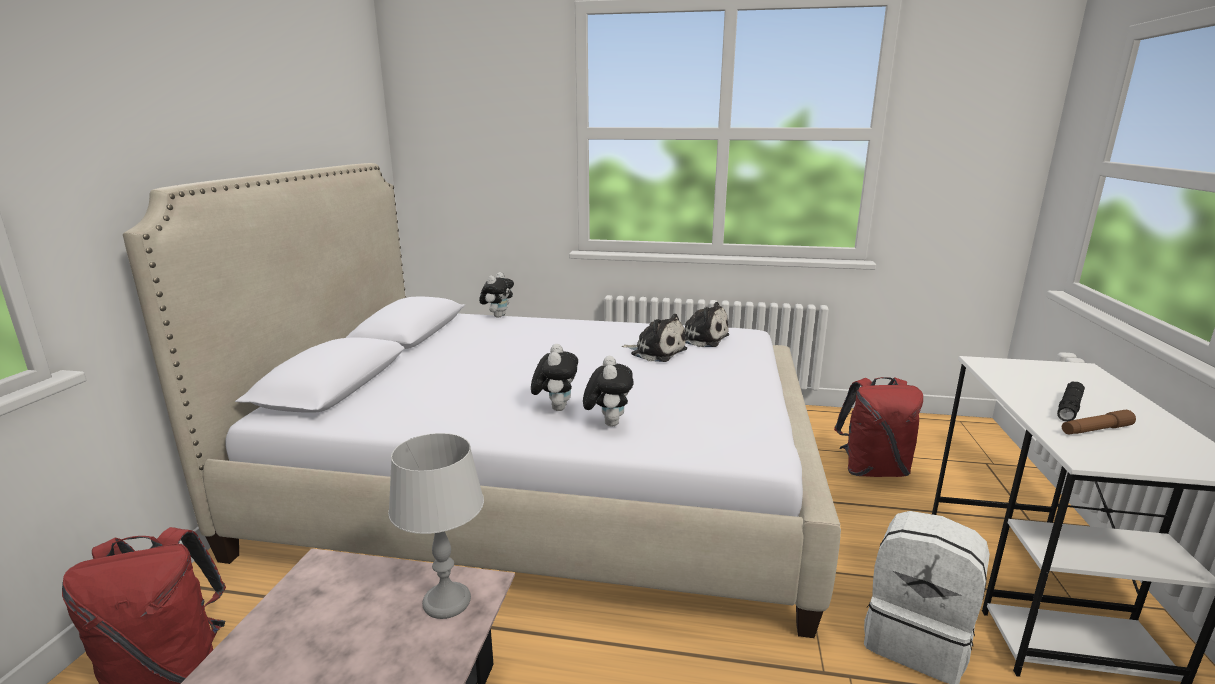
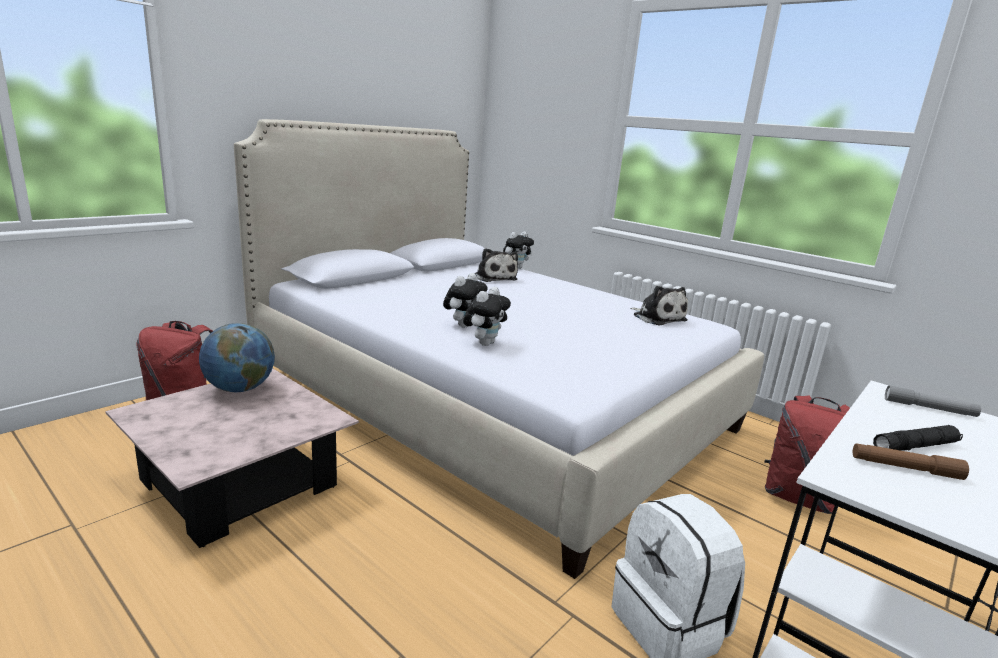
camera: 30 degrees right, 0 degrees up
grey table lamp [388,433,484,619] -> none
plush toy [622,314,687,362] -> plush toy moved to [475,248,518,282]
none -> globe [199,323,275,392]
none -> grey flashlight [885,385,981,417]

